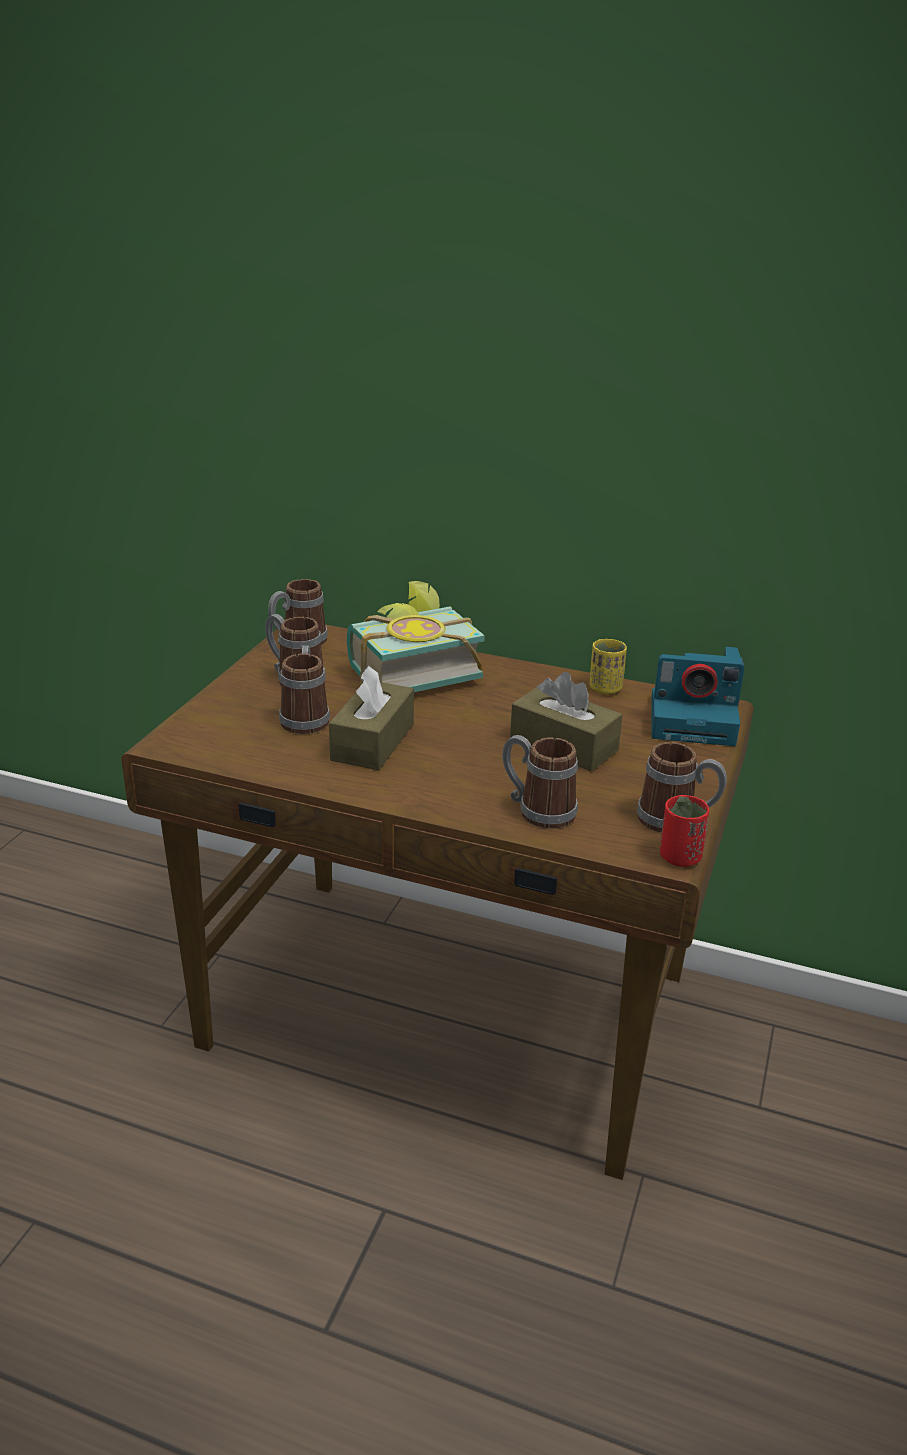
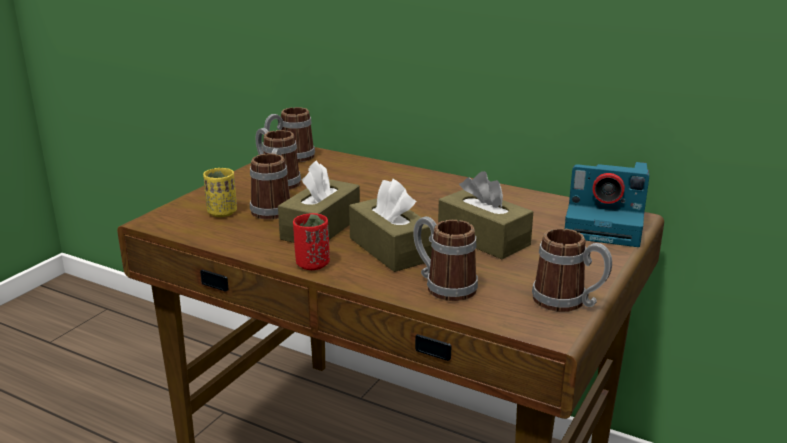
camera: 10 degrees right, 5 degrees down
book [347,581,485,692] -> none
yellow cup [590,639,627,695] -> yellow cup moved to [203,168,237,217]
red cup [660,795,709,867] -> red cup moved to [293,213,330,270]
none -> brown tissue box [349,179,432,272]

